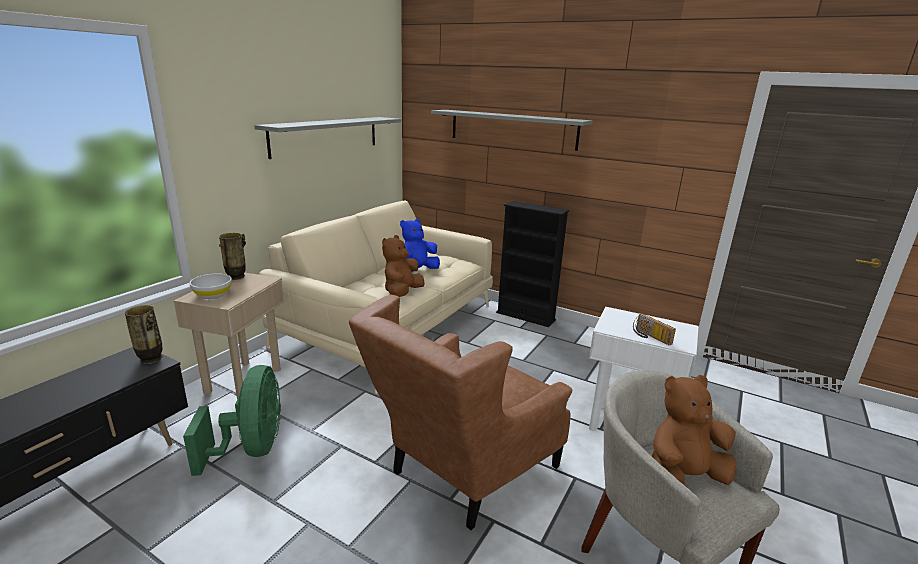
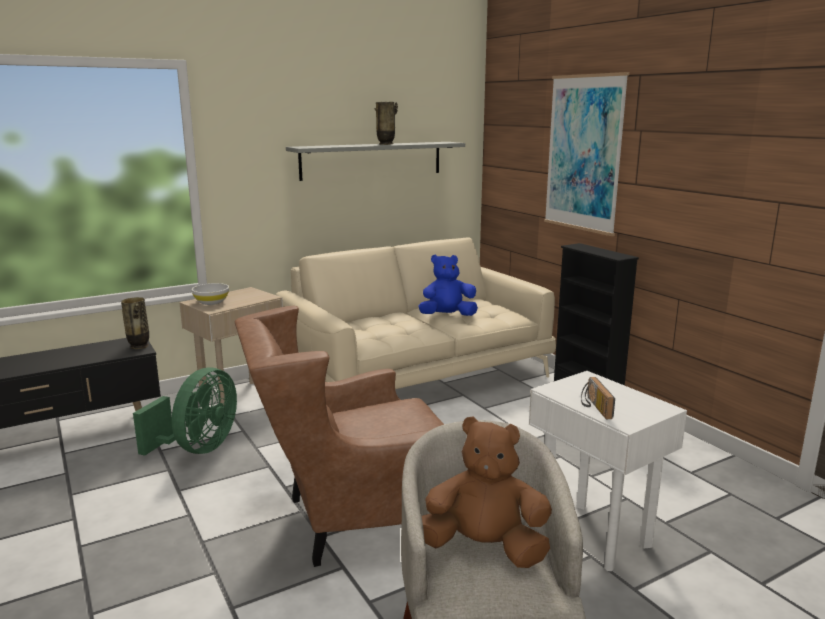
camera: 30 degrees right, 5 degrees down
vase [219,233,246,280] -> vase moved to [374,102,398,145]
brown plush toy [382,235,425,297] -> none
grey shelf [431,110,592,151] -> picture [544,72,629,236]

